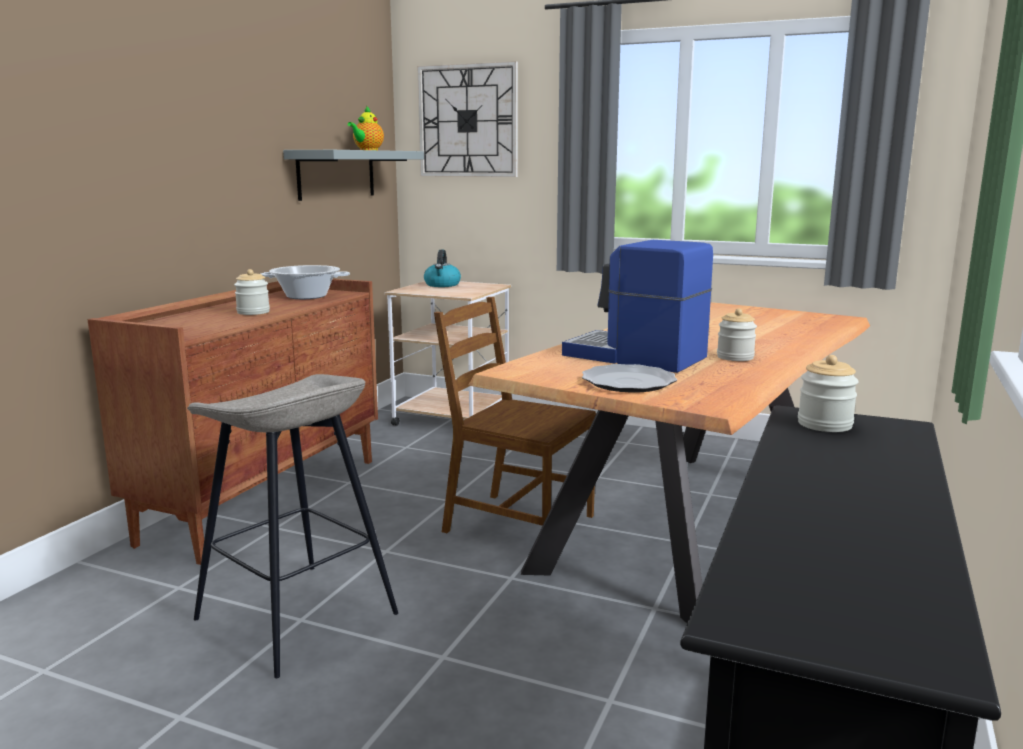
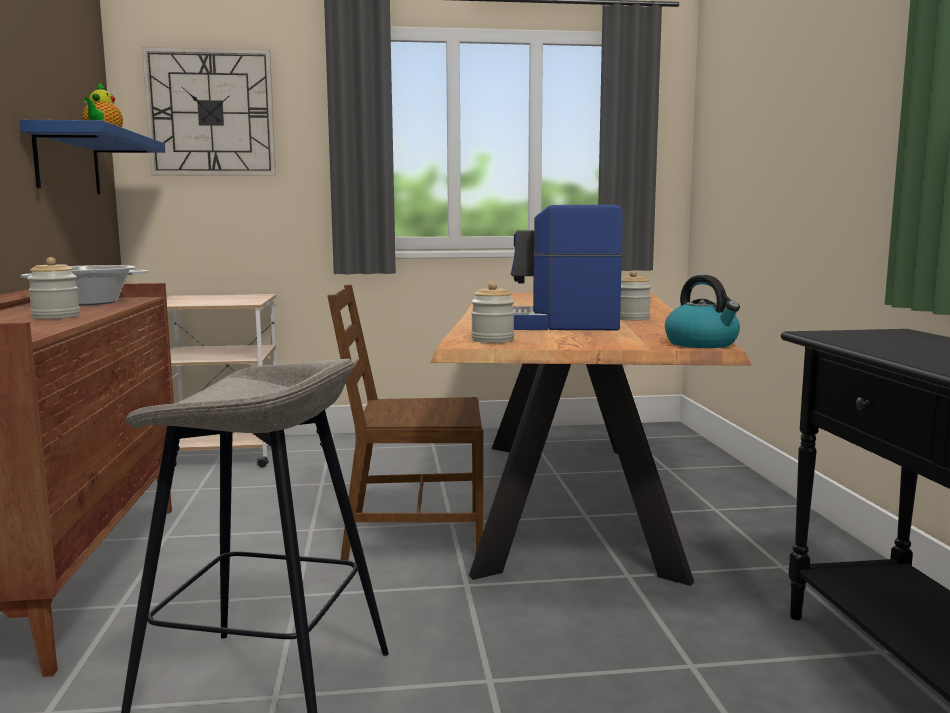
camera: 30 degrees left, 5 degrees down
grey shelf [283,150,424,201] -> blue shelf [20,120,165,194]
kettle [424,250,461,287] -> kettle moved to [665,275,740,348]
plate [582,364,677,392] -> none
jar [798,355,859,432] -> jar moved to [471,282,514,343]

